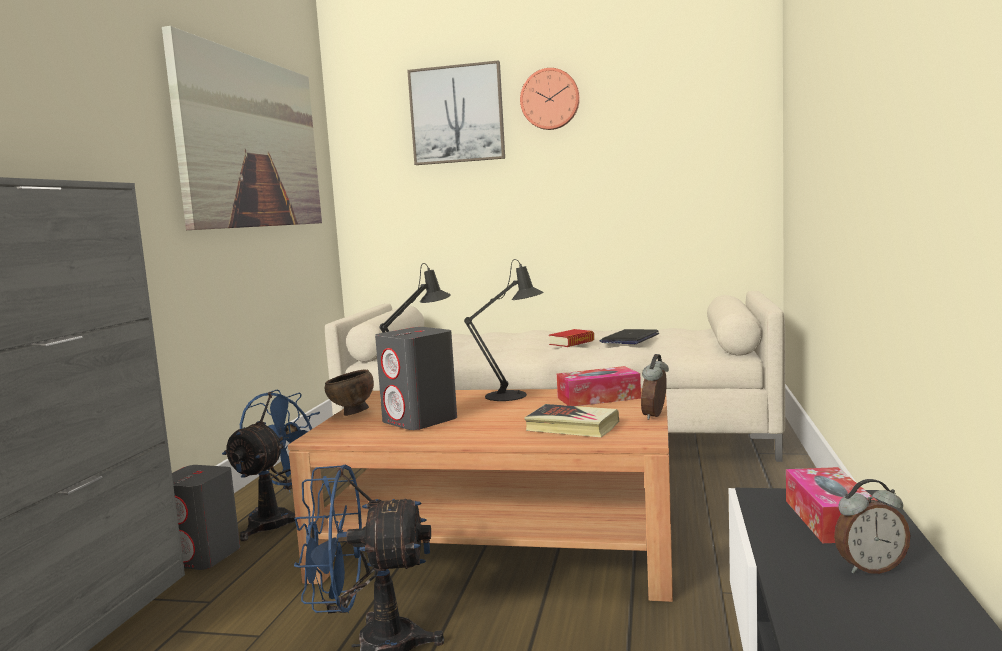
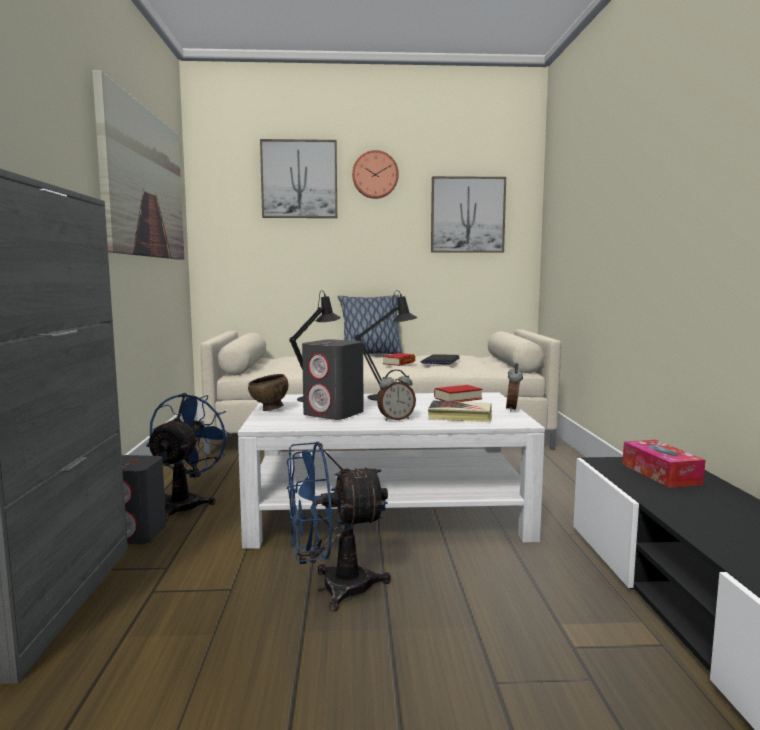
camera: 15 degrees left, 0 degrees up
brown coffee table [288,388,673,602] -> white coffee table [238,392,545,549]
tissue box [557,366,641,406] -> book [434,385,482,402]
alarm clock [834,479,910,574] -> alarm clock moved to [377,370,416,421]
none -> pillow [338,295,403,354]
none -> picture [431,176,506,253]

